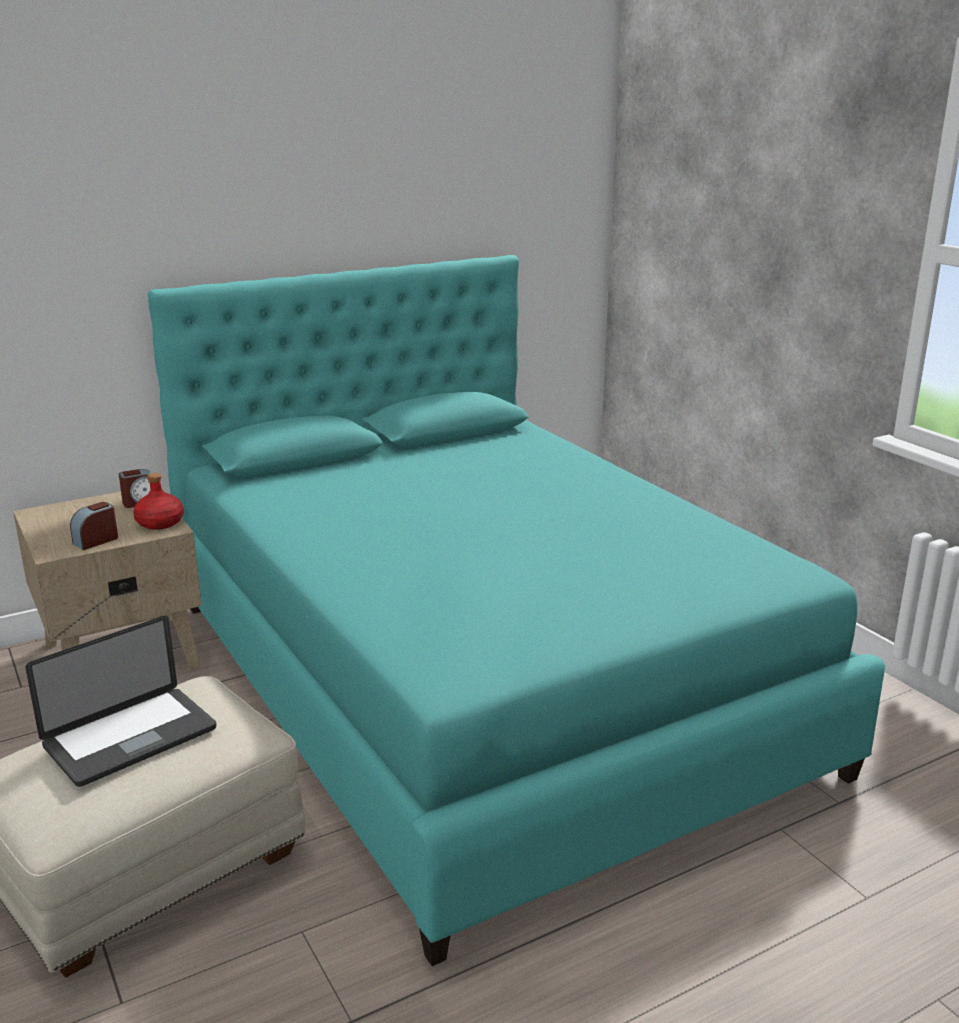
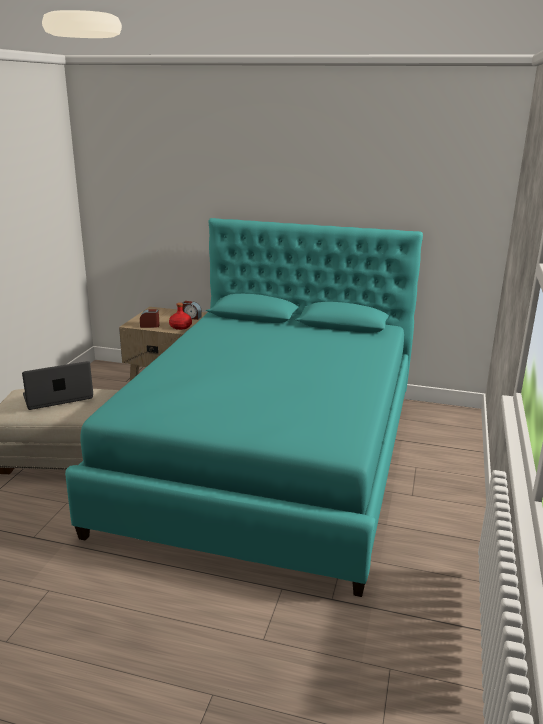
camera: 45 degrees right, 0 degrees up
laptop [26,616,216,787] -> laptop turned 150 degrees clockwise [22,361,93,410]

